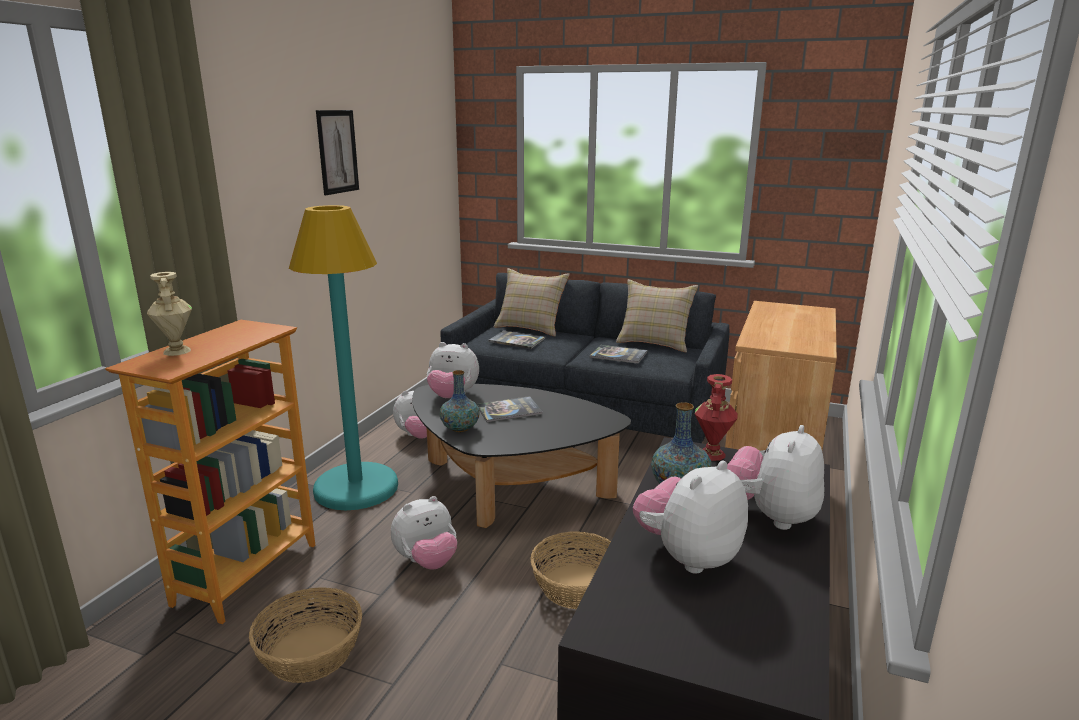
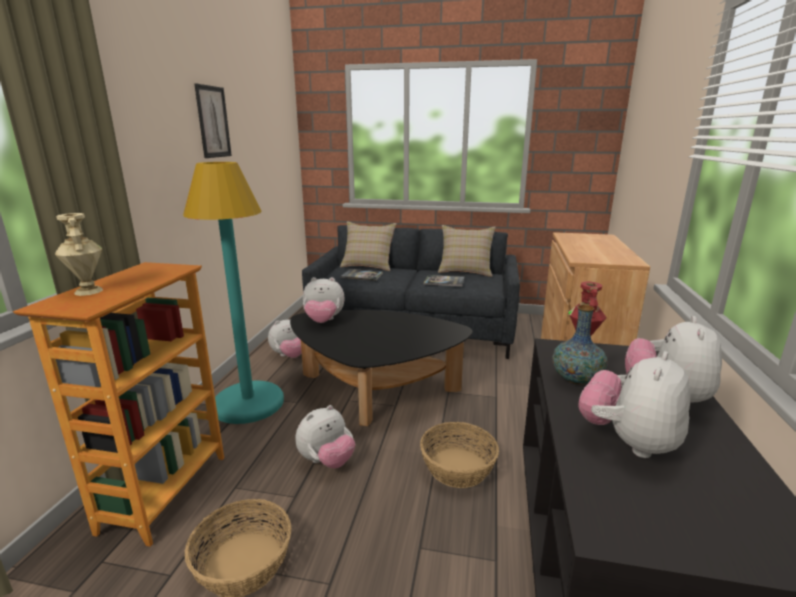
camera: 10 degrees left, 0 degrees up
vase [440,370,479,432] -> none
book [477,396,543,423] -> none

